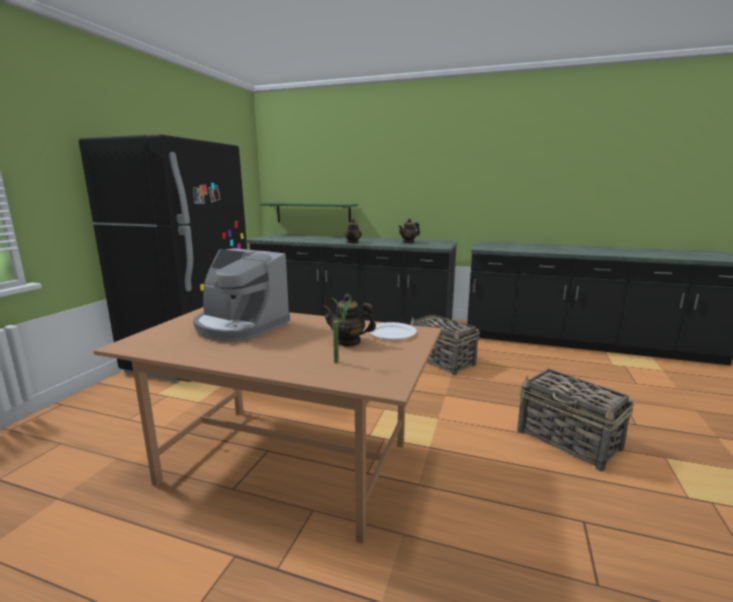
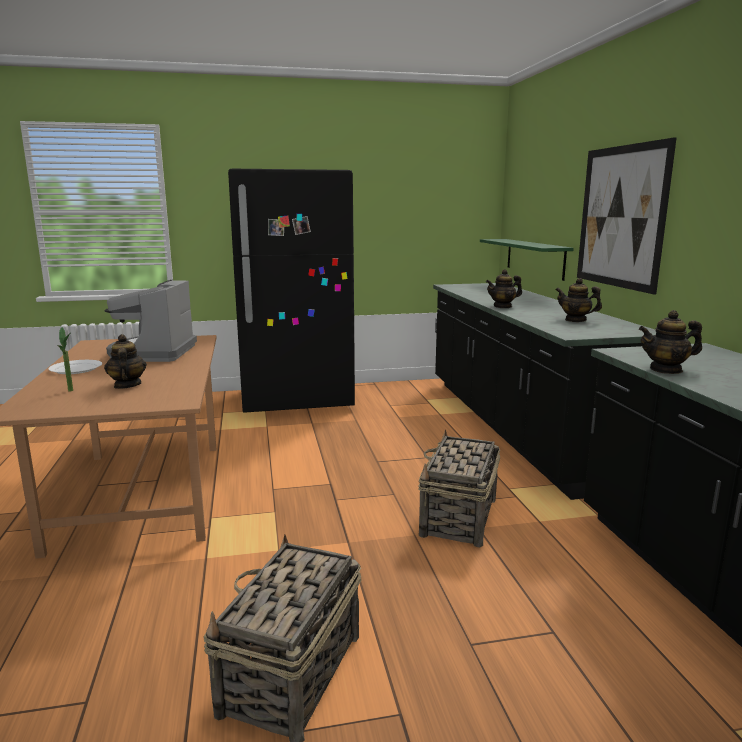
camera: 60 degrees right, 0 degrees up
white plate [369,322,417,340] -> white plate moved to [48,360,102,374]
none -> picture [577,137,677,295]
none -> teapot [639,310,702,374]

